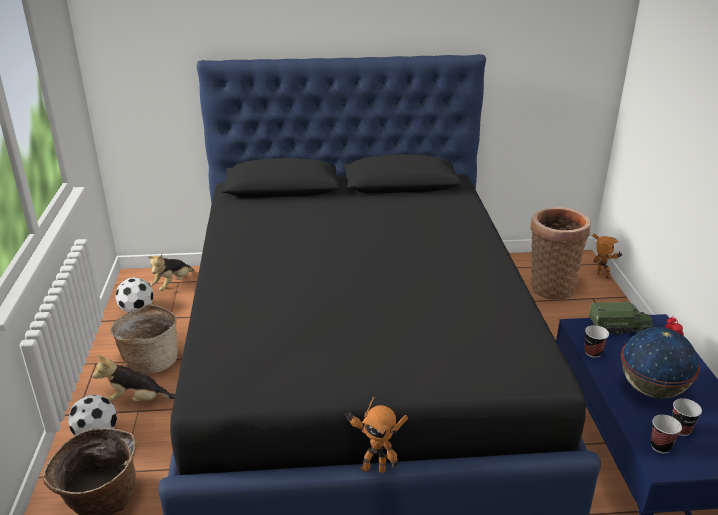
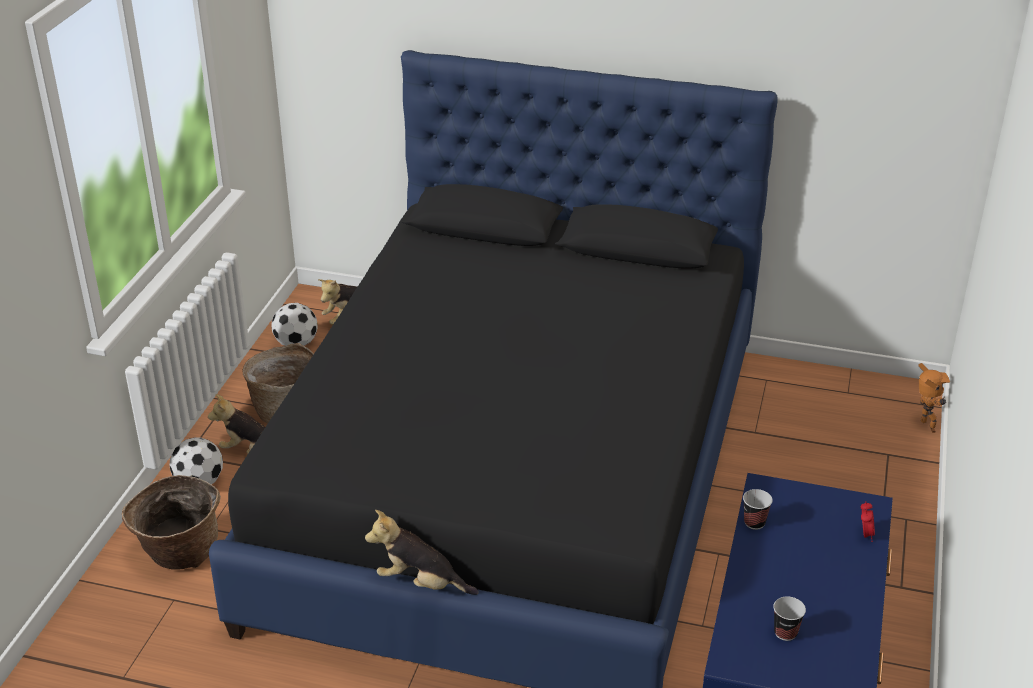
camera: 20 degrees right, 5 degrees up
toy robot [344,397,408,473] -> plush toy [365,510,479,595]
basket [531,207,591,300] -> none
toy truck [589,302,654,335] -> none
globe [621,327,700,399] -> none
cup [651,415,682,453] -> none

